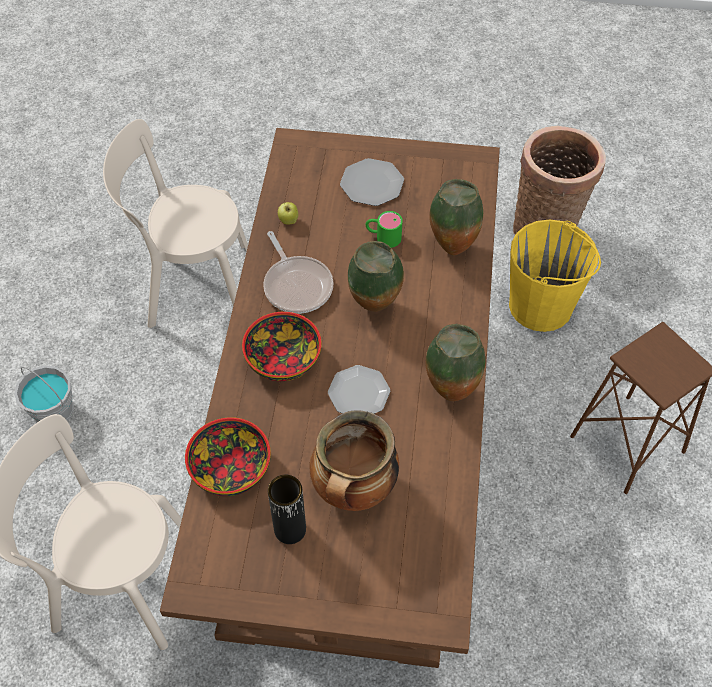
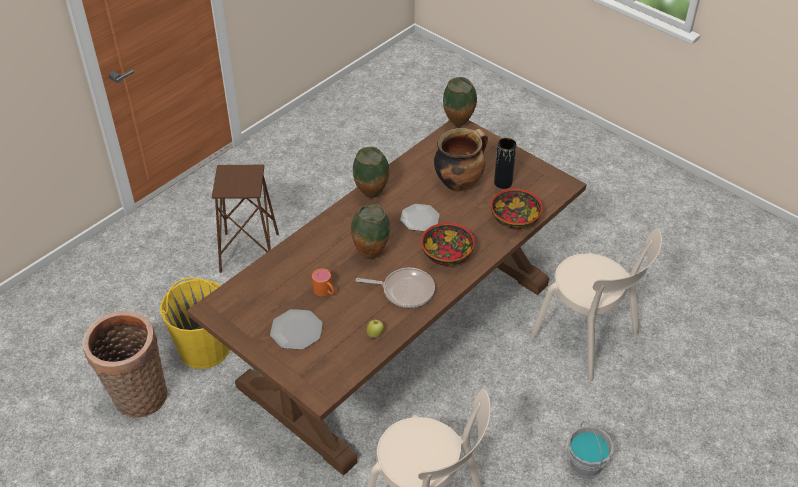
camera: 145 degrees left, 10 degrees down
frying pan [263,231,334,314] -> frying pan turned 90 degrees clockwise [356,268,435,308]
green mug [365,211,403,248] -> orange mug [312,268,334,296]
vase [429,179,483,255] -> vase moved to [443,77,477,127]

